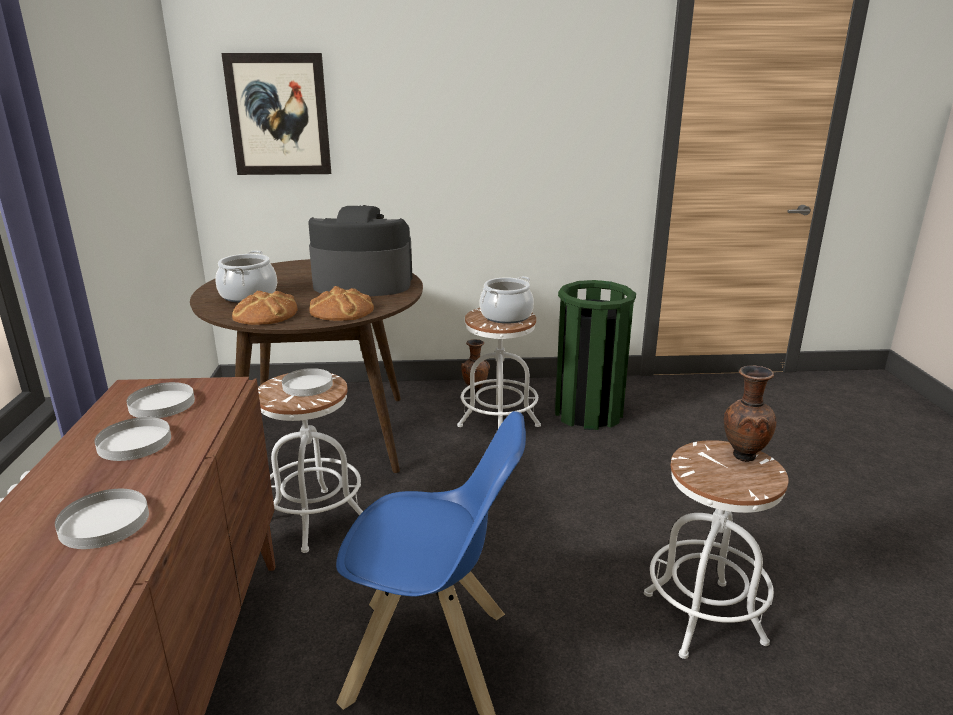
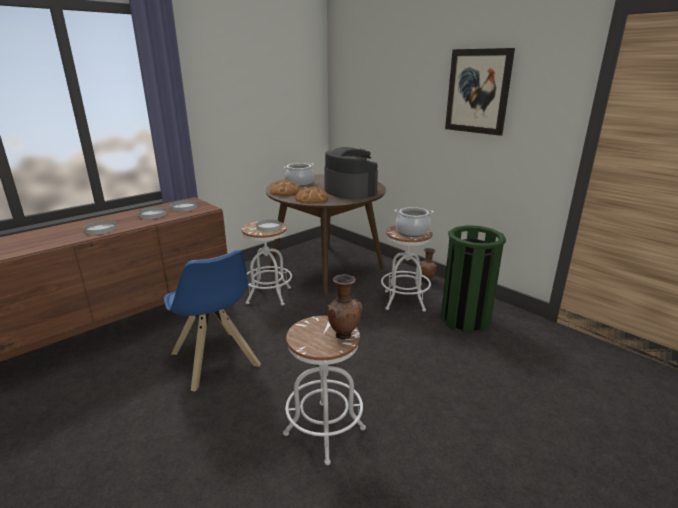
camera: 50 degrees right, 0 degrees up
picture [221,53,331,175] -> picture moved to [445,48,515,136]

